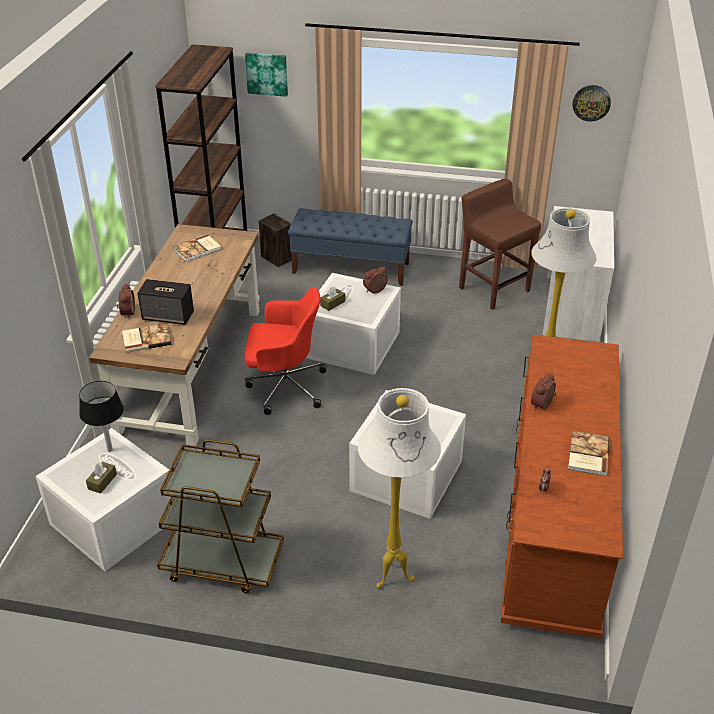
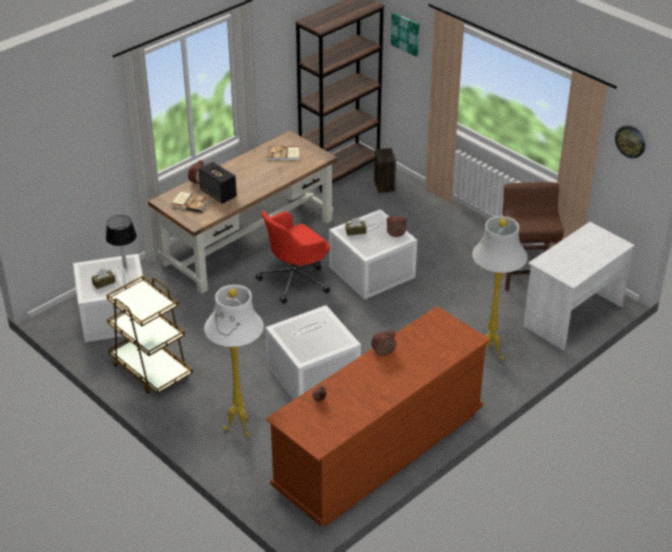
camera: 35 degrees right, 0 degrees up
red office chair [244,287,327,415] -> red office chair turned 105 degrees clockwise [256,211,330,304]
blue bench [288,208,413,286] -> none
book [568,431,610,476] -> none

